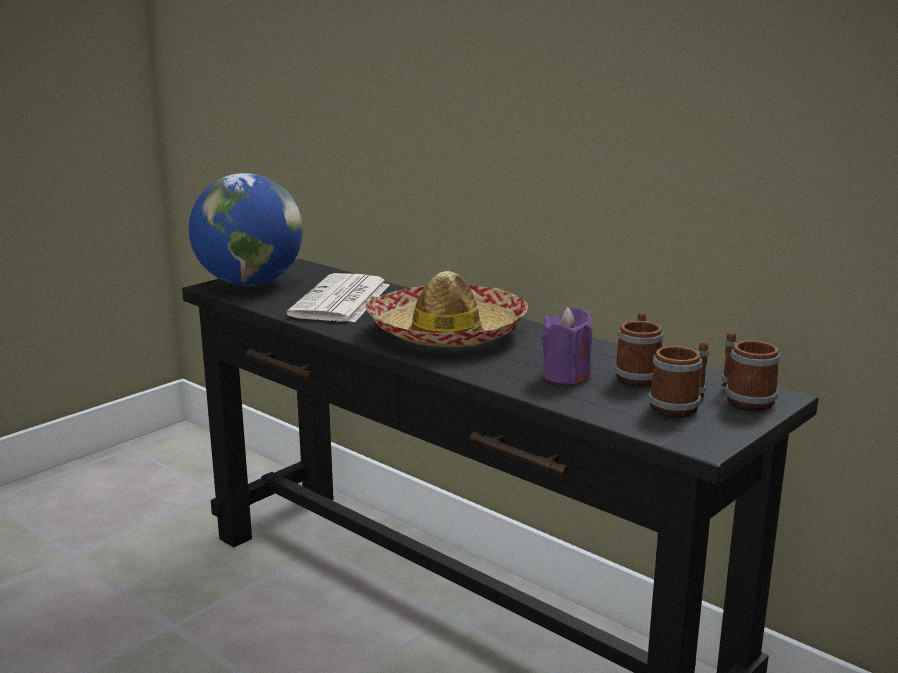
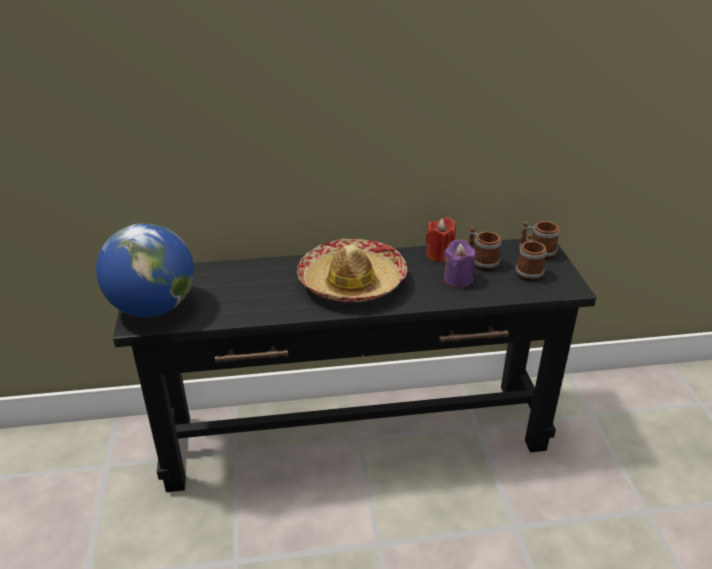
camera: 50 degrees left, 15 degrees up
newspaper [287,273,390,323] -> none
none -> red candle [426,217,456,262]

